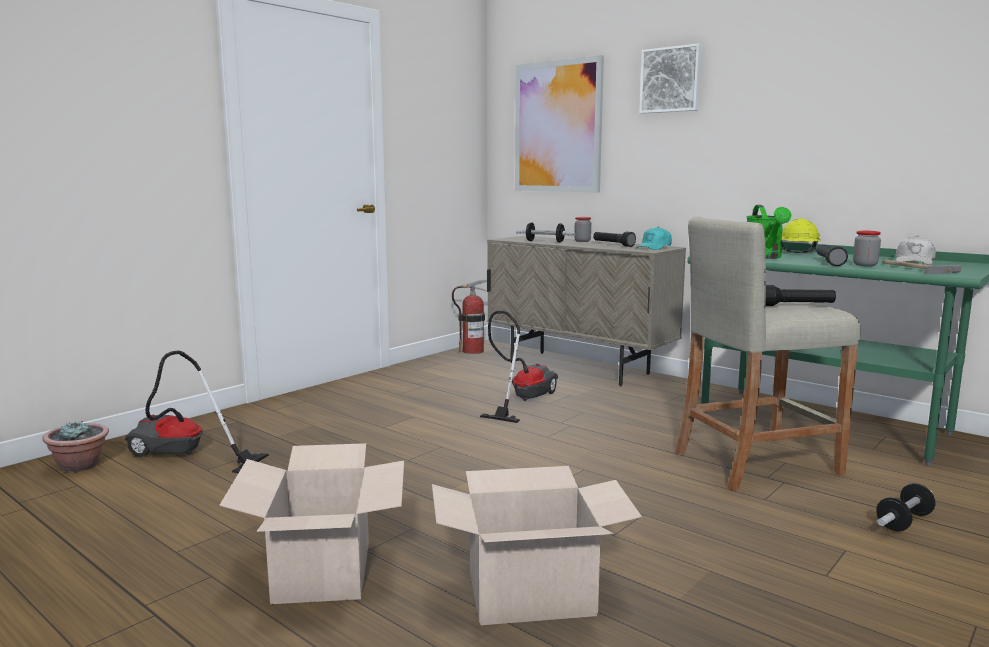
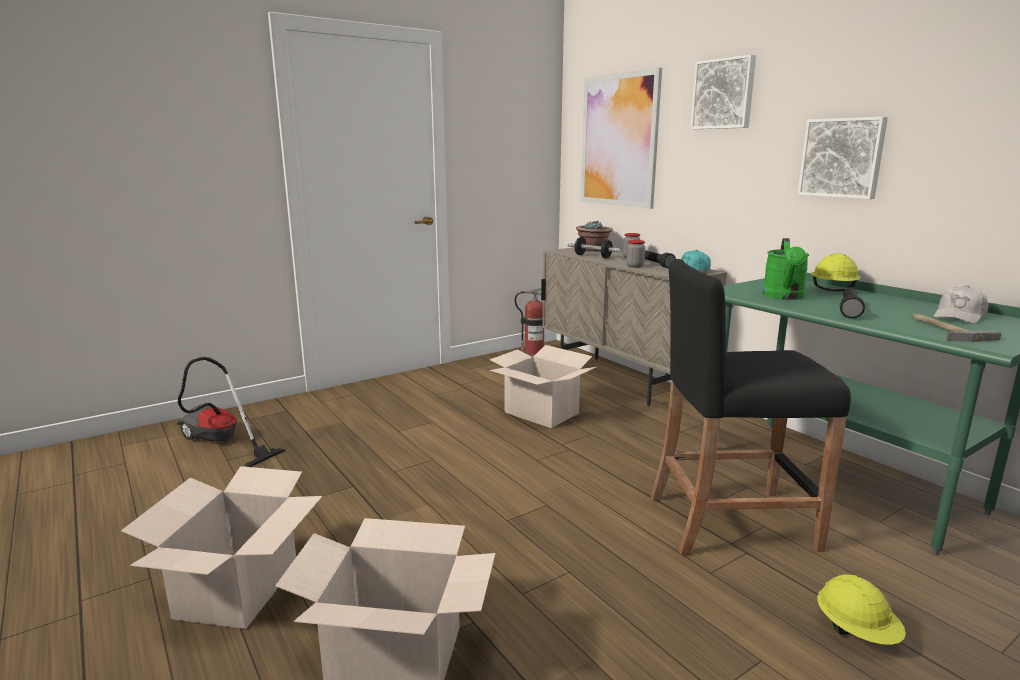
camera: 15 degrees right, 5 degrees up
potted plant [43,421,109,472] -> potted plant moved to [576,221,612,252]
vacuum cleaner [480,311,558,423] -> cardboard box [490,345,597,428]
beige stool [675,216,861,490] -> black stool [651,259,851,555]
black flashlight [766,285,836,306] -> none
jar [853,231,881,266] -> jar moved to [626,240,645,268]
dumbbell [876,483,936,531] -> yellow hard hat [817,575,906,645]
none -> picture [798,117,888,199]

